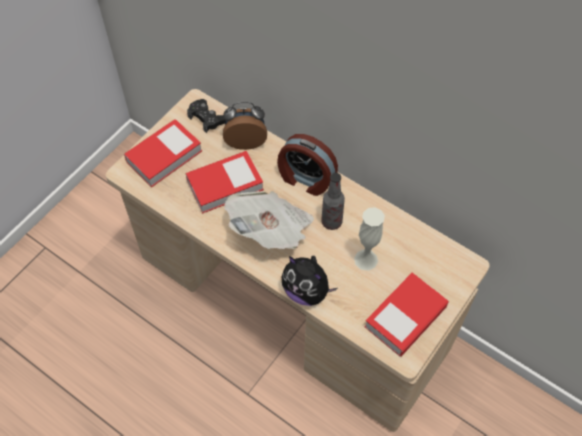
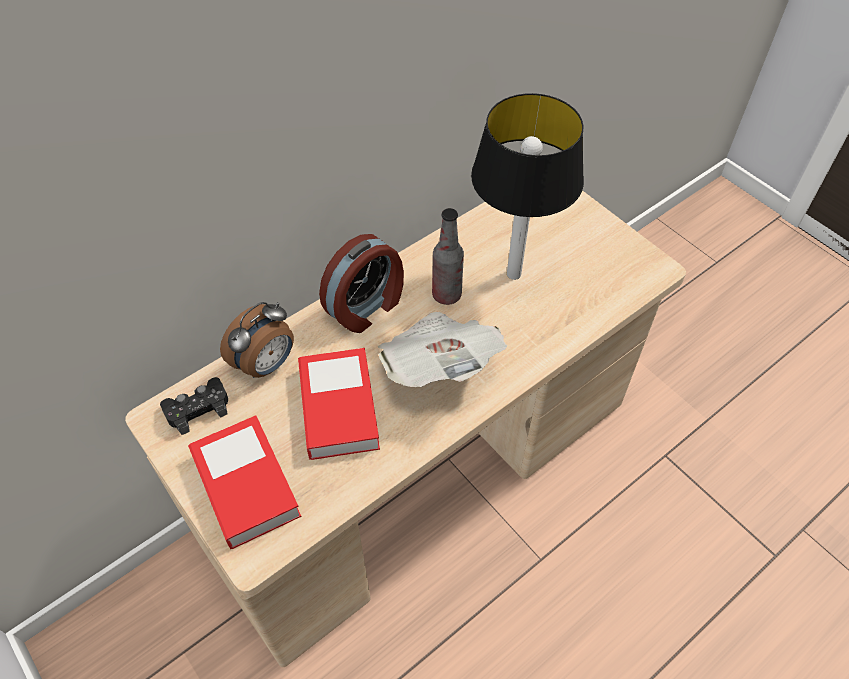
camera: 75 degrees left, 5 degrees down
alarm clock [223,102,267,150] -> alarm clock turned 150 degrees counterclockwise [220,302,294,378]
plush toy [282,256,337,306] -> none
white vase [354,207,385,271] -> table lamp [471,93,584,280]
book [364,273,449,357] -> none

